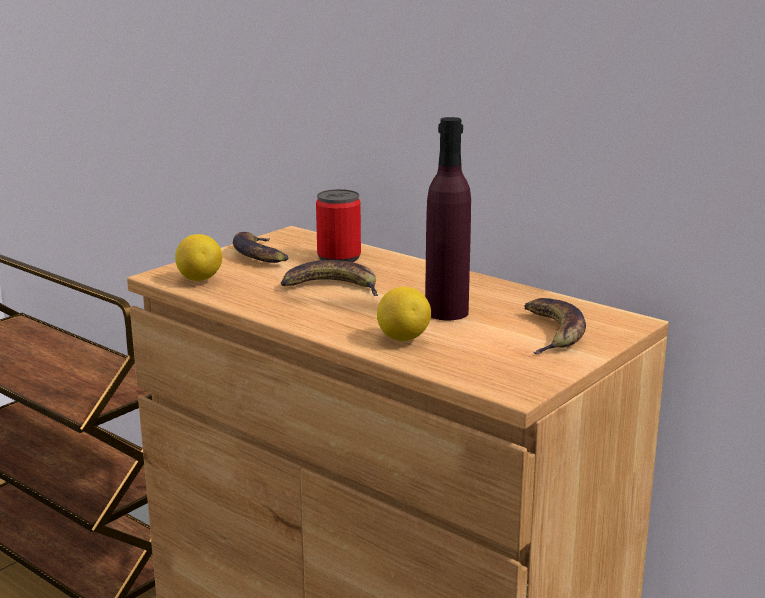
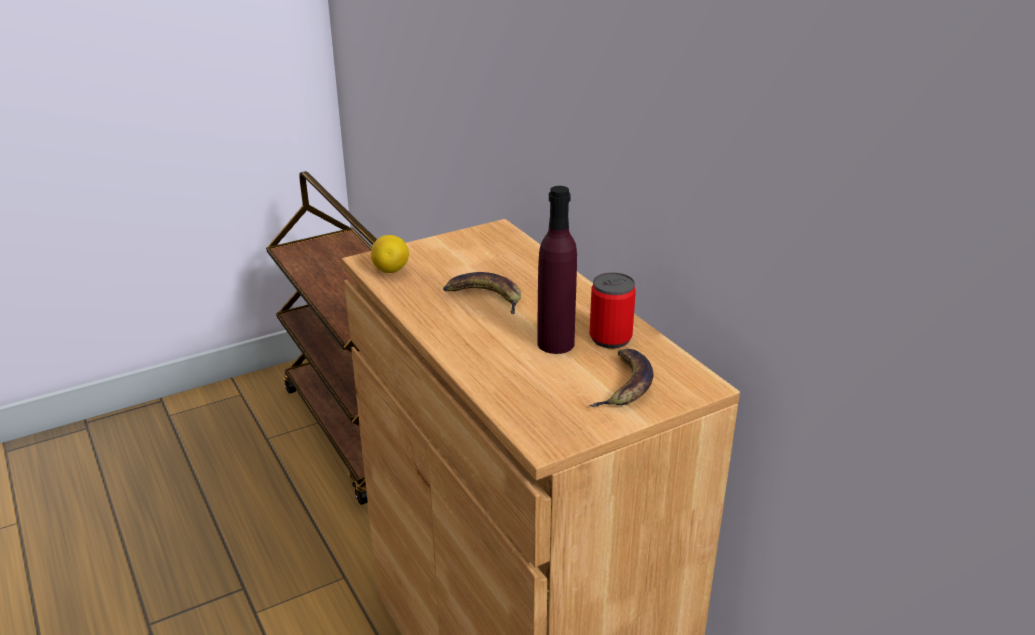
camera: 20 degrees right, 10 degrees up
banana [233,232,288,263] -> none
can [316,189,361,262] -> can moved to [590,272,636,348]
lemon [377,287,431,341] -> none

